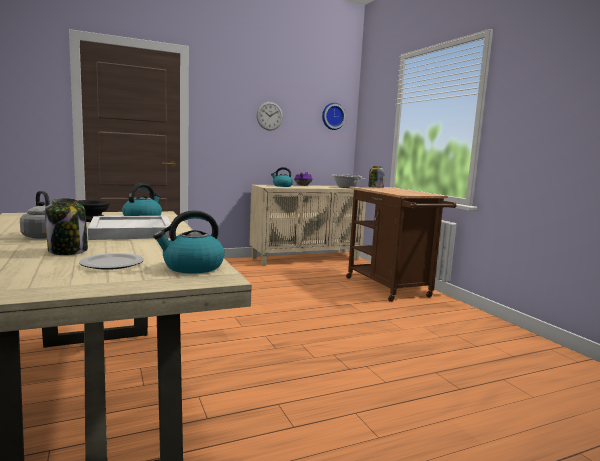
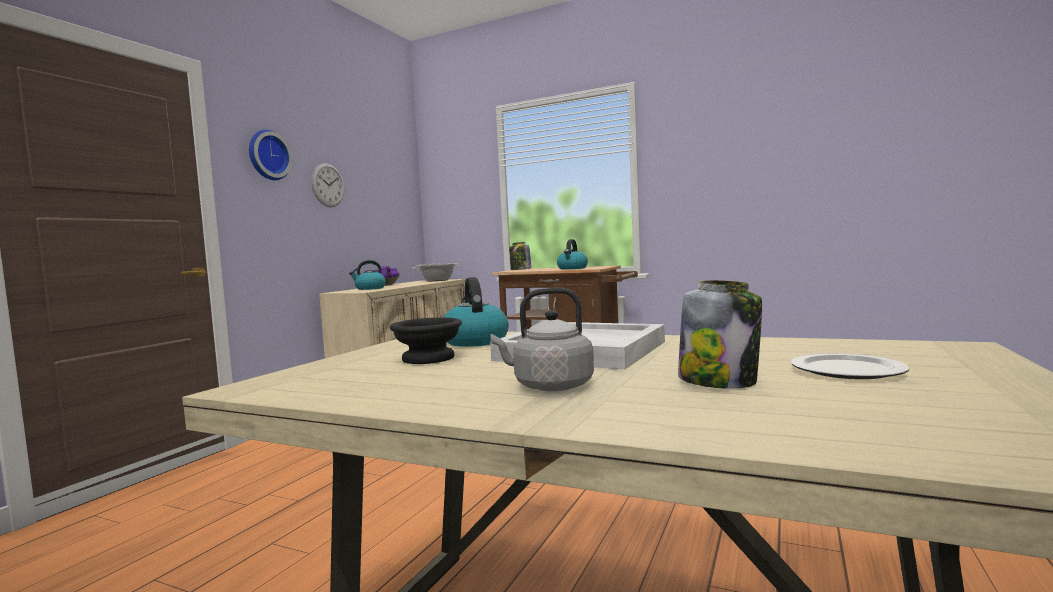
camera: 40 degrees left, 5 degrees down
kettle [153,210,225,274] -> kettle moved to [557,239,588,270]
wall clock [322,103,346,130] -> wall clock moved to [249,130,293,180]

